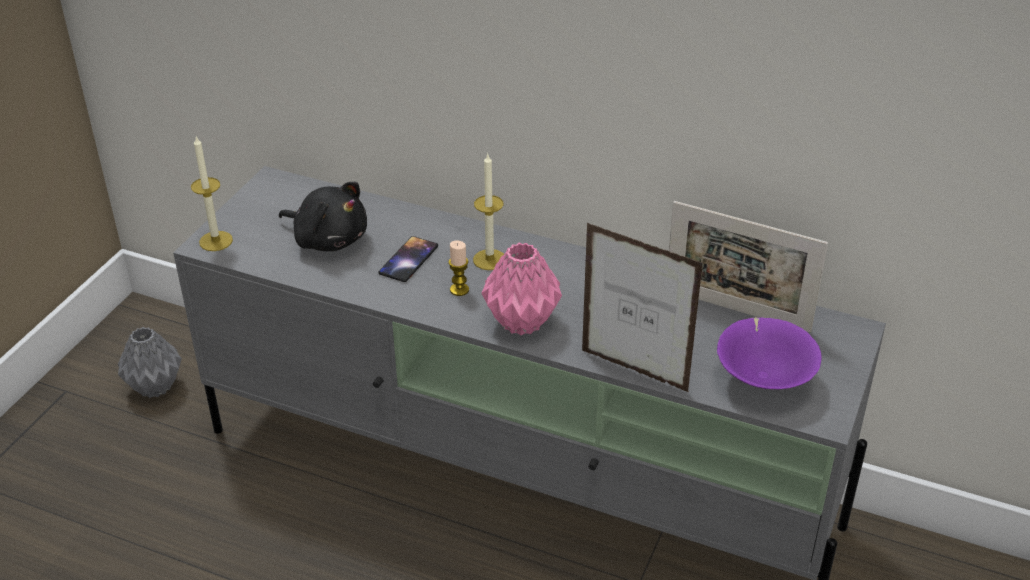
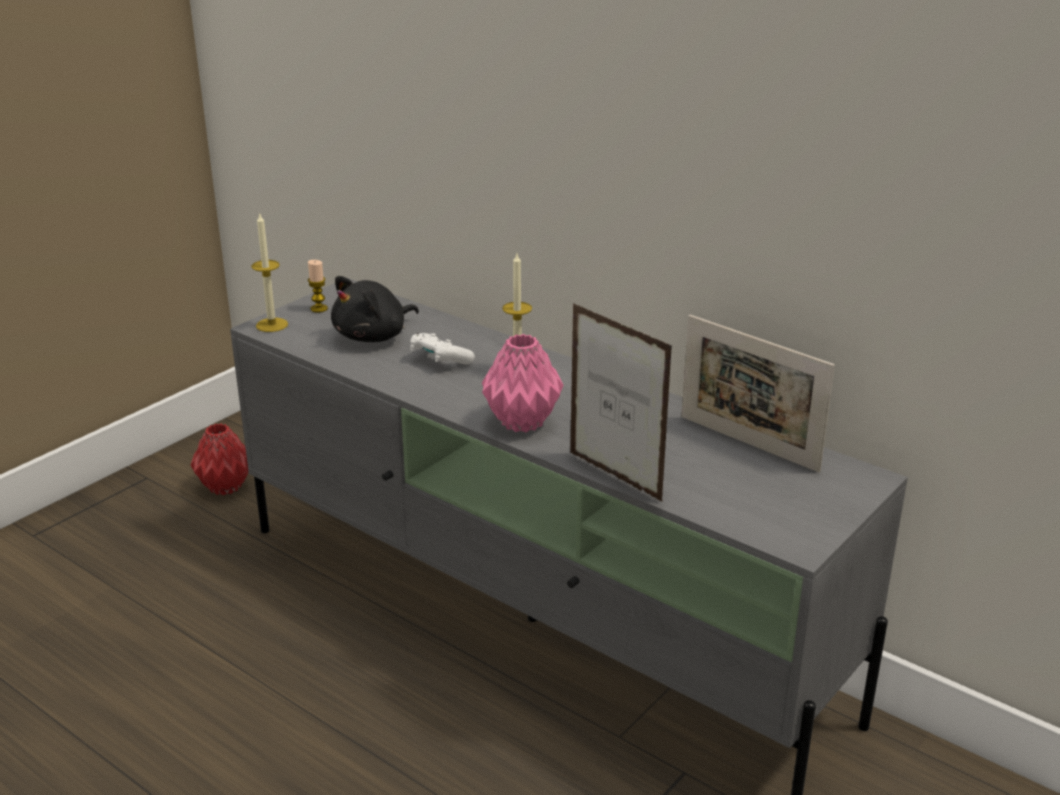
camera: 15 degrees right, 10 degrees down
grey vase [118,327,182,398] -> red vase [191,424,248,495]
black plush toy [279,182,367,251] -> black plush toy turned 90 degrees clockwise [331,276,419,342]
phone [379,236,438,282] -> white game controller [410,333,475,365]
candle [448,240,469,296] -> candle moved to [308,260,328,313]
purple bowl [717,317,821,389] -> none

